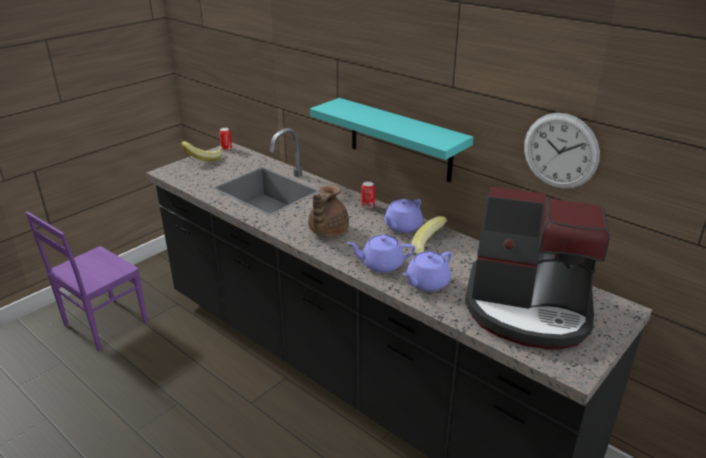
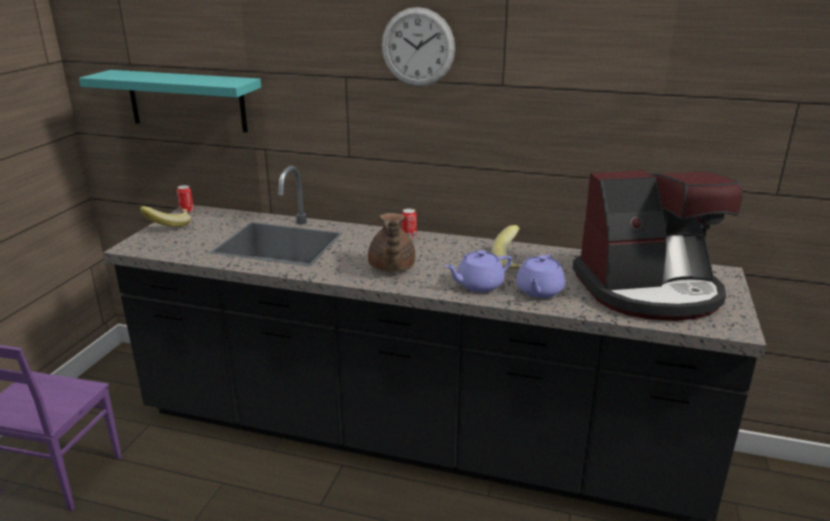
camera: 25 degrees left, 5 degrees down
turquoise shelf [310,98,474,182] -> turquoise shelf moved to [79,70,261,132]
purple teapot [384,199,423,233] -> none
wall clock [524,113,600,189] -> wall clock moved to [382,7,455,86]

